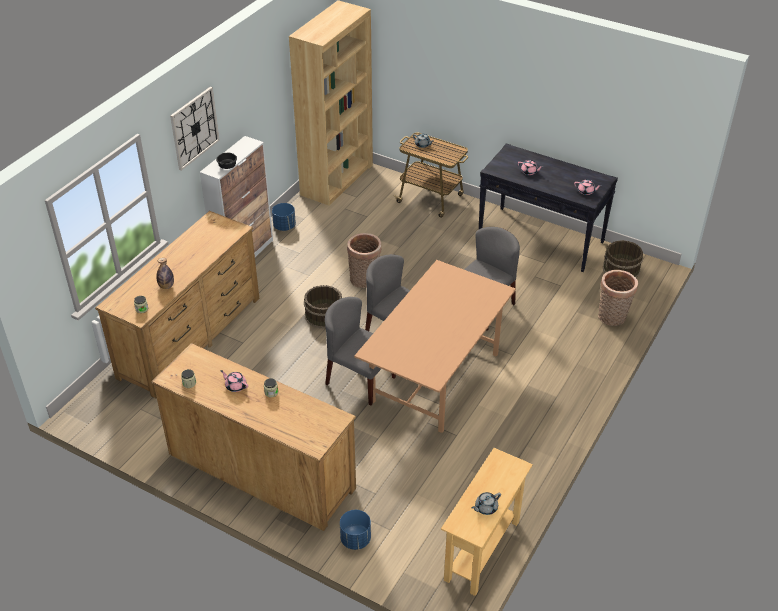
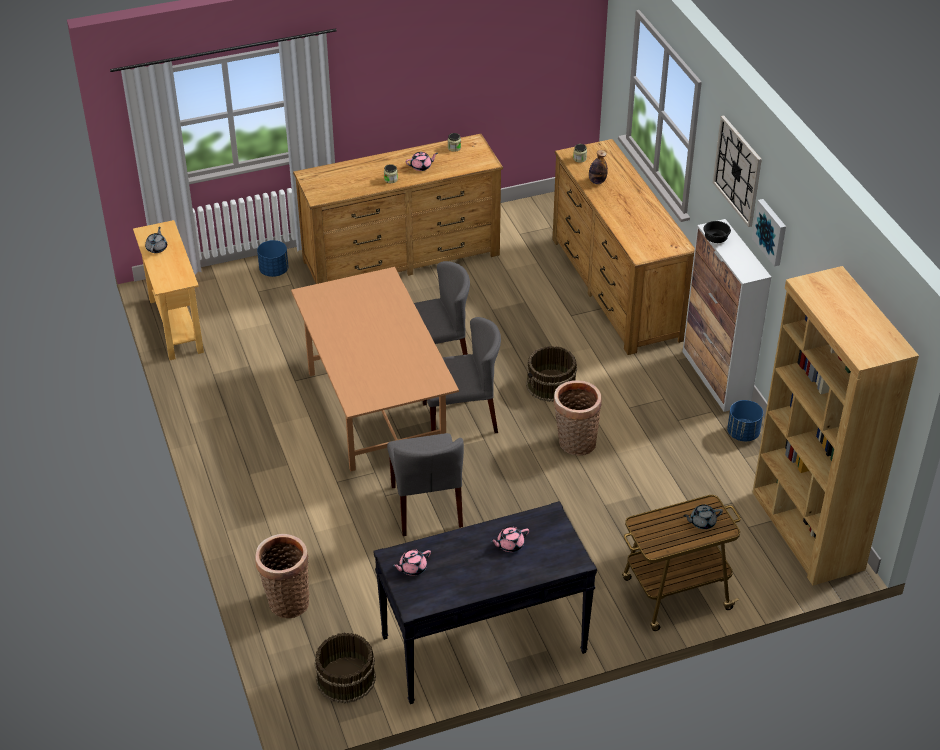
camera: 130 degrees right, 0 degrees up
none -> picture [752,199,786,266]

